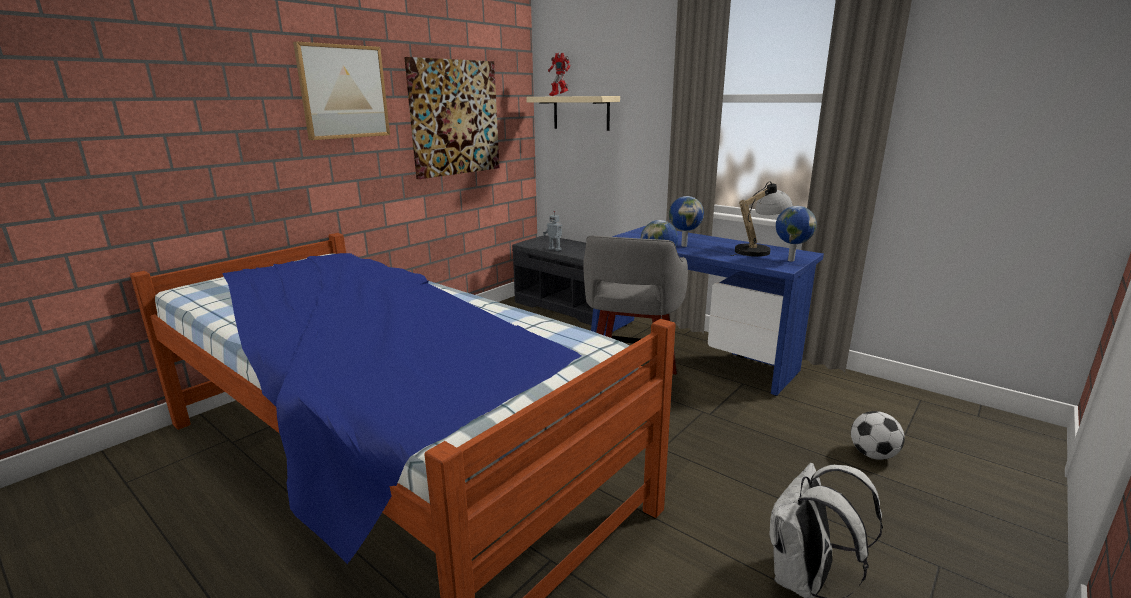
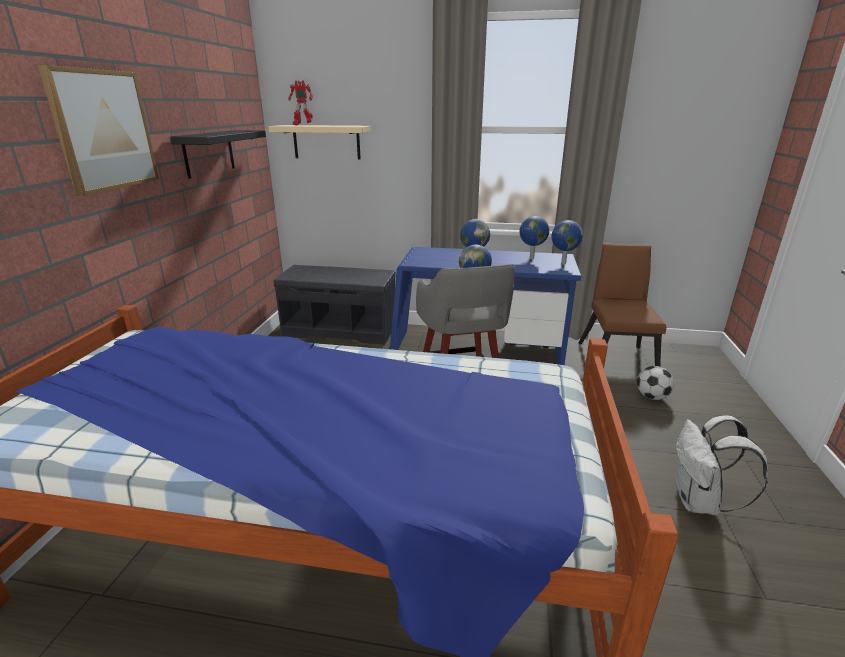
camera: 30 degrees left, 5 degrees up
picture [404,57,499,179] -> black shelf [170,130,266,179]
toy robot [543,211,562,251] -> none
table lamp [730,181,793,257] -> globe [520,216,550,259]
none -> brown chair [578,243,667,366]

